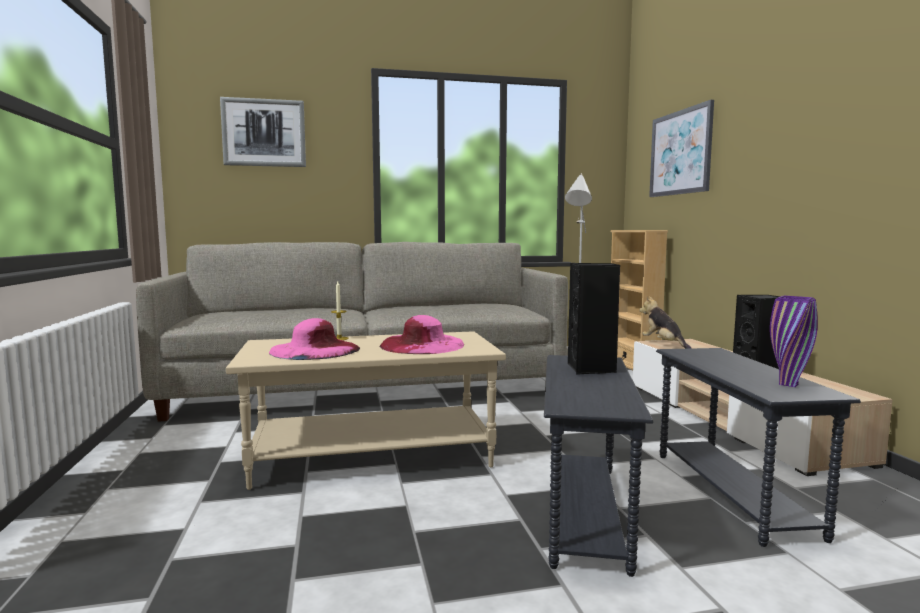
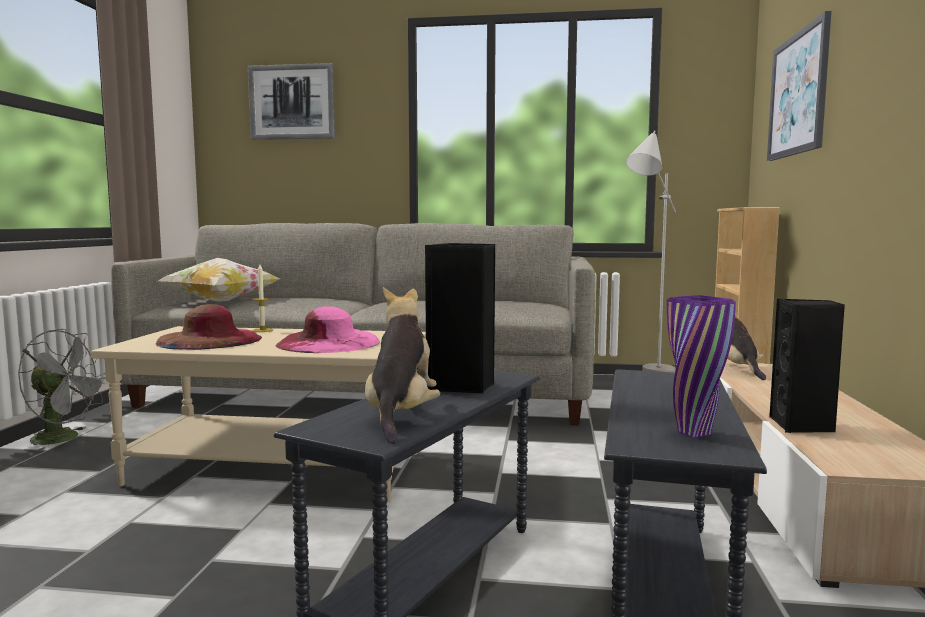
camera: 20 degrees right, 0 degrees up
pink hat [269,318,360,360] -> brown hat [156,304,262,350]
none -> grey fan [18,329,106,451]
none -> pillow [157,258,282,302]
none -> plush toy [365,287,440,444]

